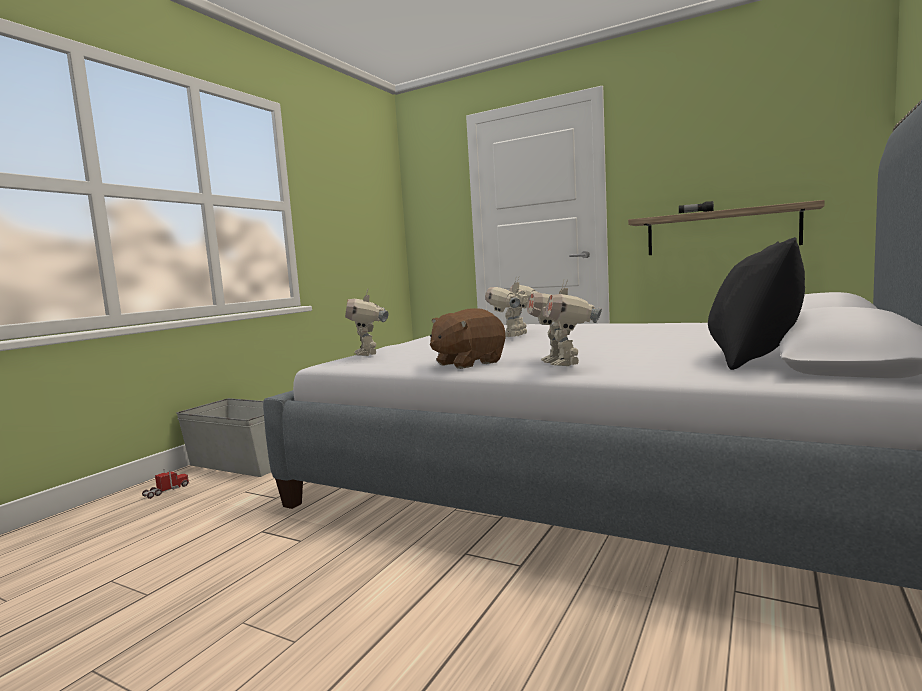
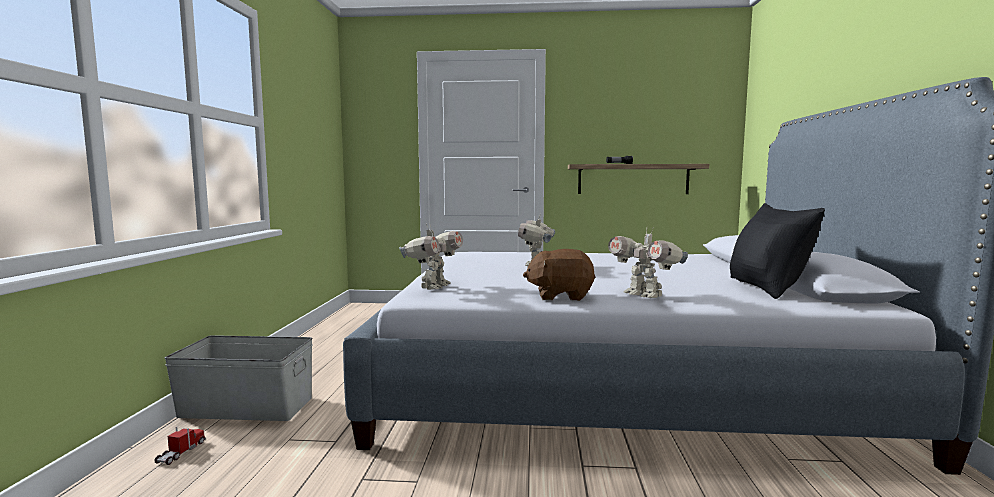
camera: 25 degrees left, 0 degrees up
toy robot [345,288,389,356] -> toy robot turned 120 degrees counterclockwise [399,224,463,290]
brown plush toy [430,308,505,369] -> brown plush toy turned 60 degrees clockwise [523,249,596,301]

